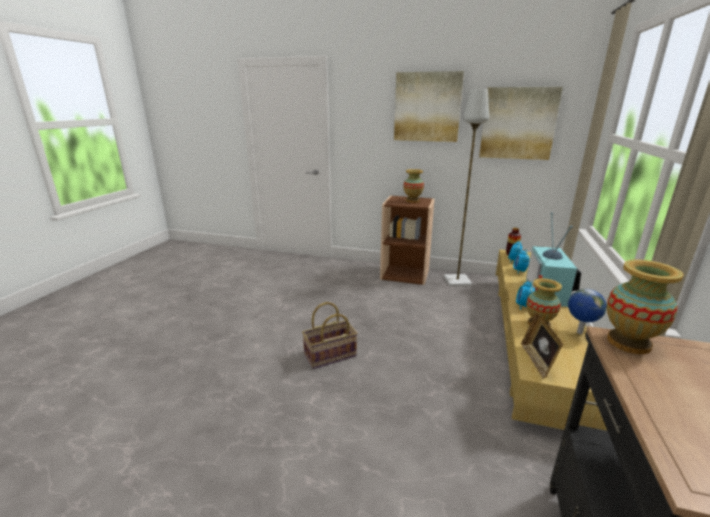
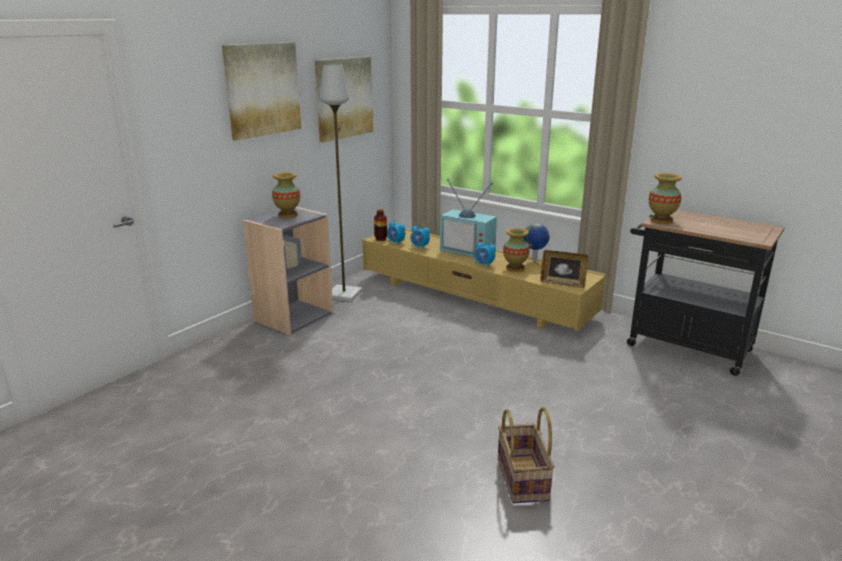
camera: 70 degrees left, 0 degrees up
basket [302,302,357,369] -> basket moved to [498,407,554,503]
brown bookcase [380,196,435,285] -> grey bookcase [243,207,333,335]

